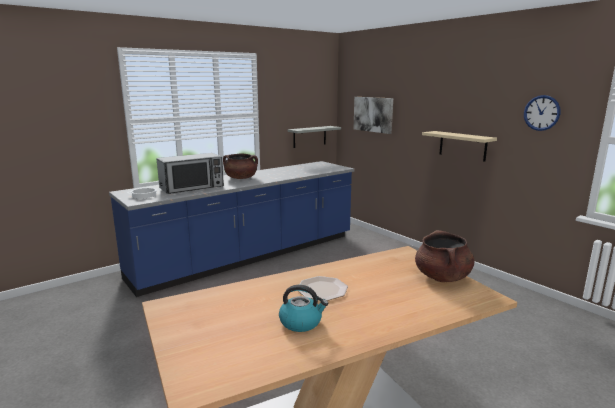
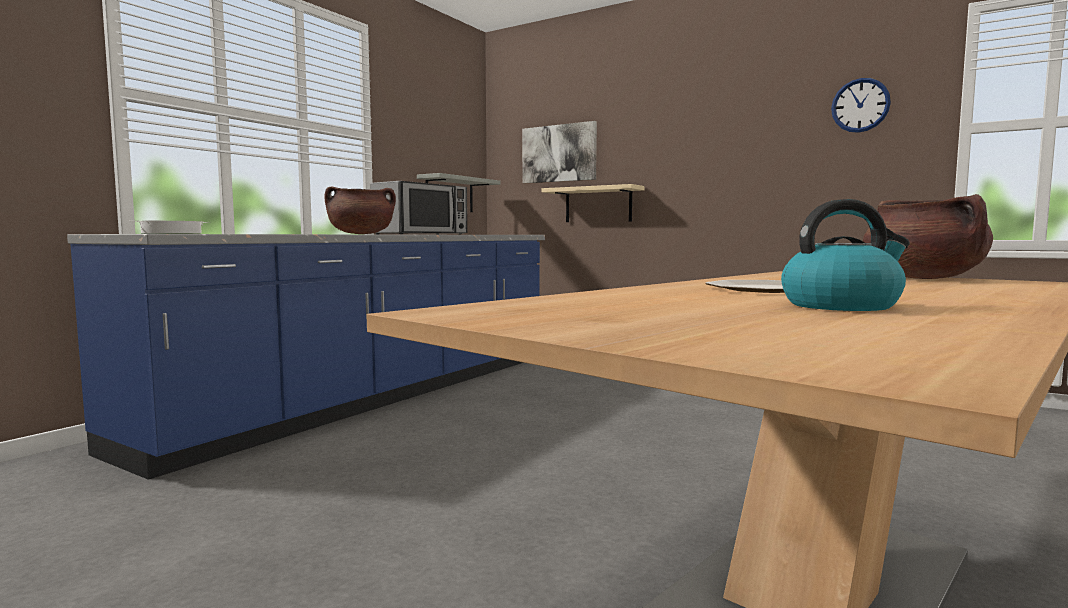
camera: 20 degrees left, 10 degrees down
microwave [157,153,224,194] -> microwave moved to [370,181,467,235]
beige shelf [422,131,497,162] -> beige shelf moved to [541,184,644,222]

